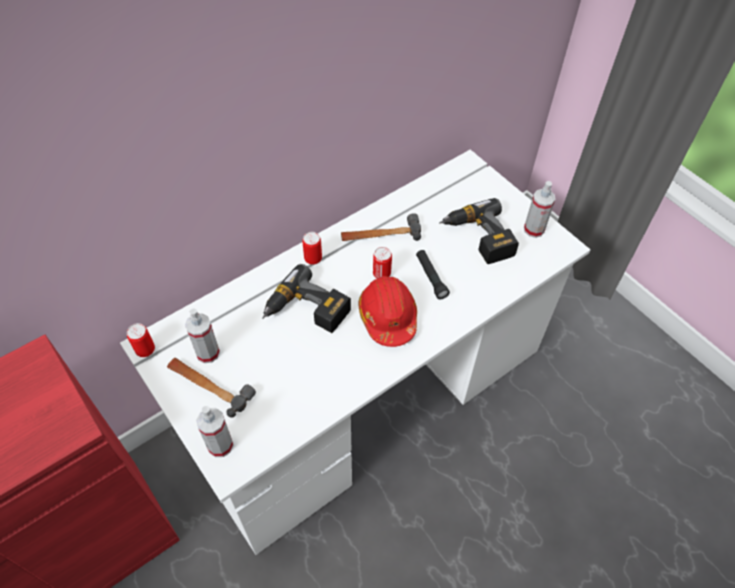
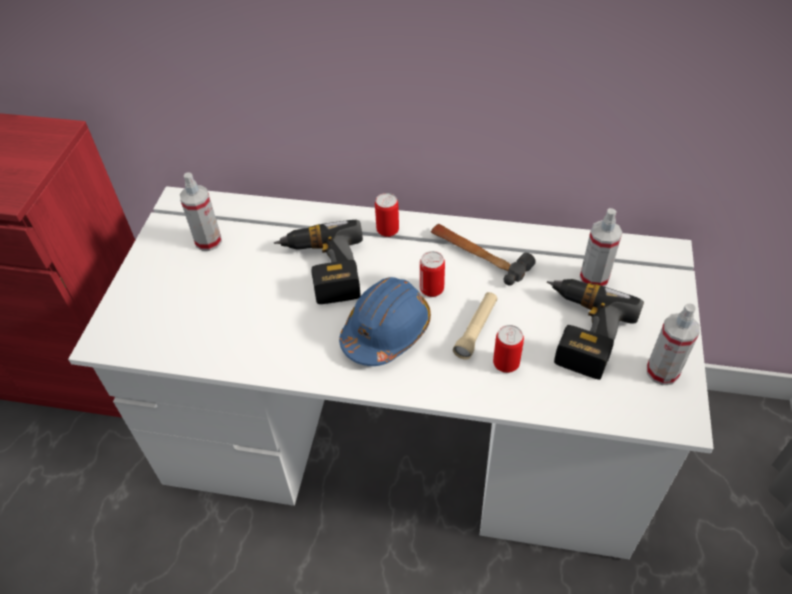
camera: 50 degrees right, 5 degrees down
can [127,323,155,357] -> can moved to [493,325,524,373]
hammer [167,358,256,418] -> none
spray bottle [196,406,233,457] -> spray bottle moved to [580,208,623,287]
red hard hat [359,276,417,347] -> blue hard hat [339,277,431,366]
black flashlight [416,250,450,299] -> beige flashlight [453,292,498,360]

